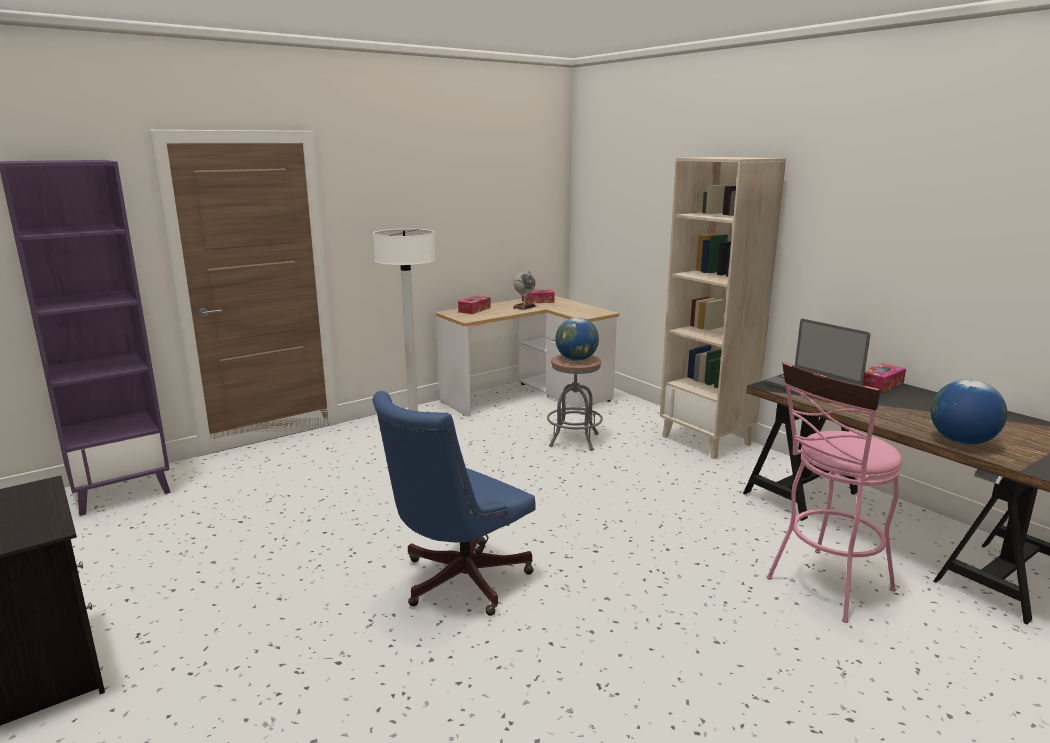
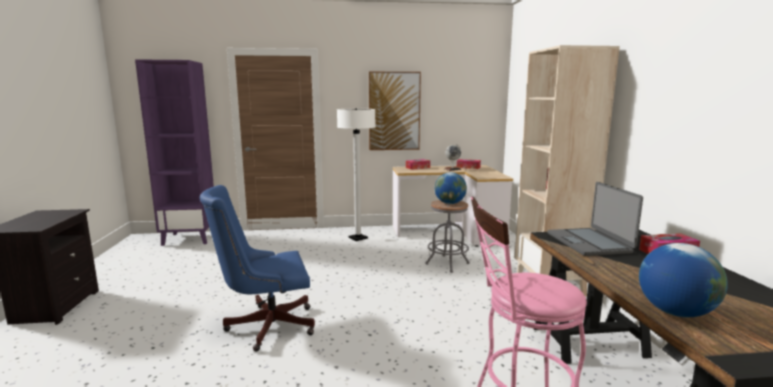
camera: 30 degrees right, 5 degrees down
none -> picture [369,72,421,150]

